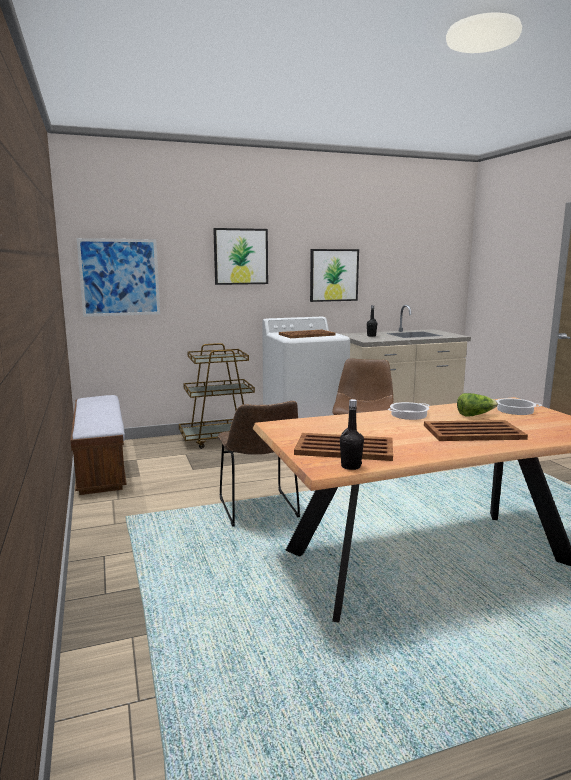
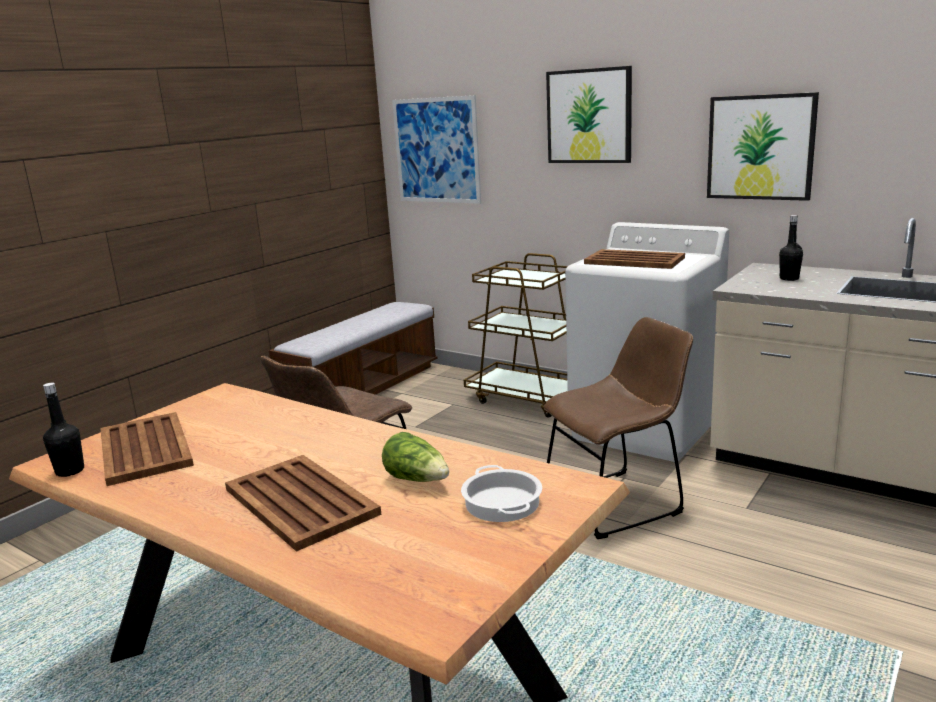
camera: 55 degrees right, 5 degrees up
cooking pot [388,402,430,420] -> none

